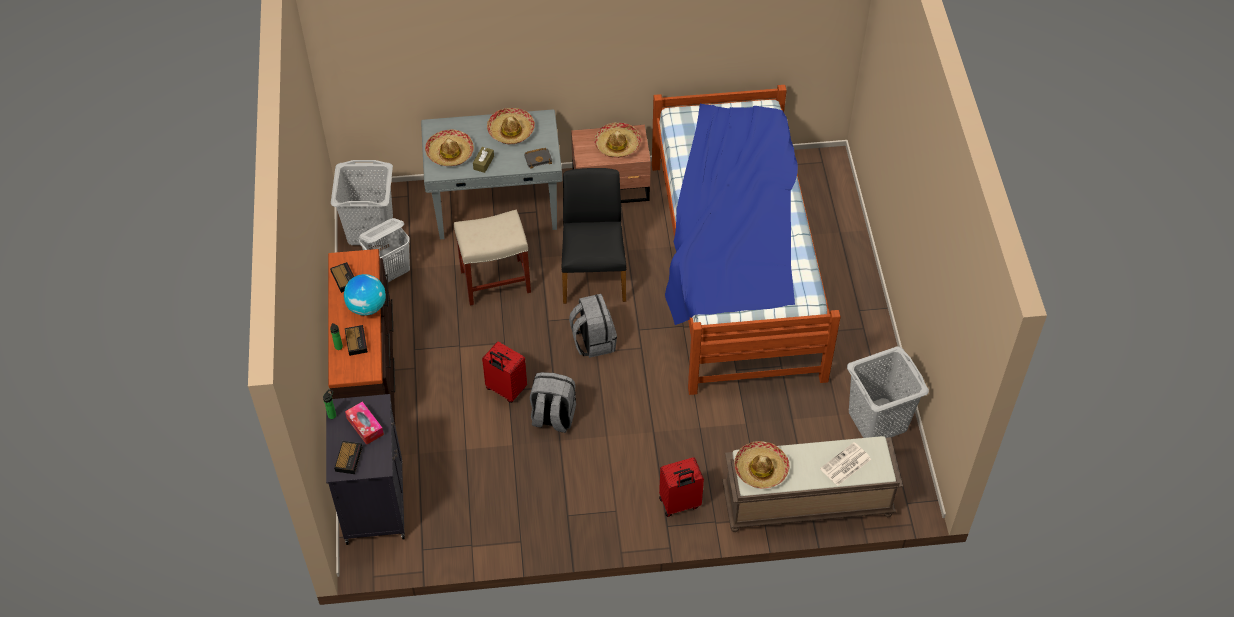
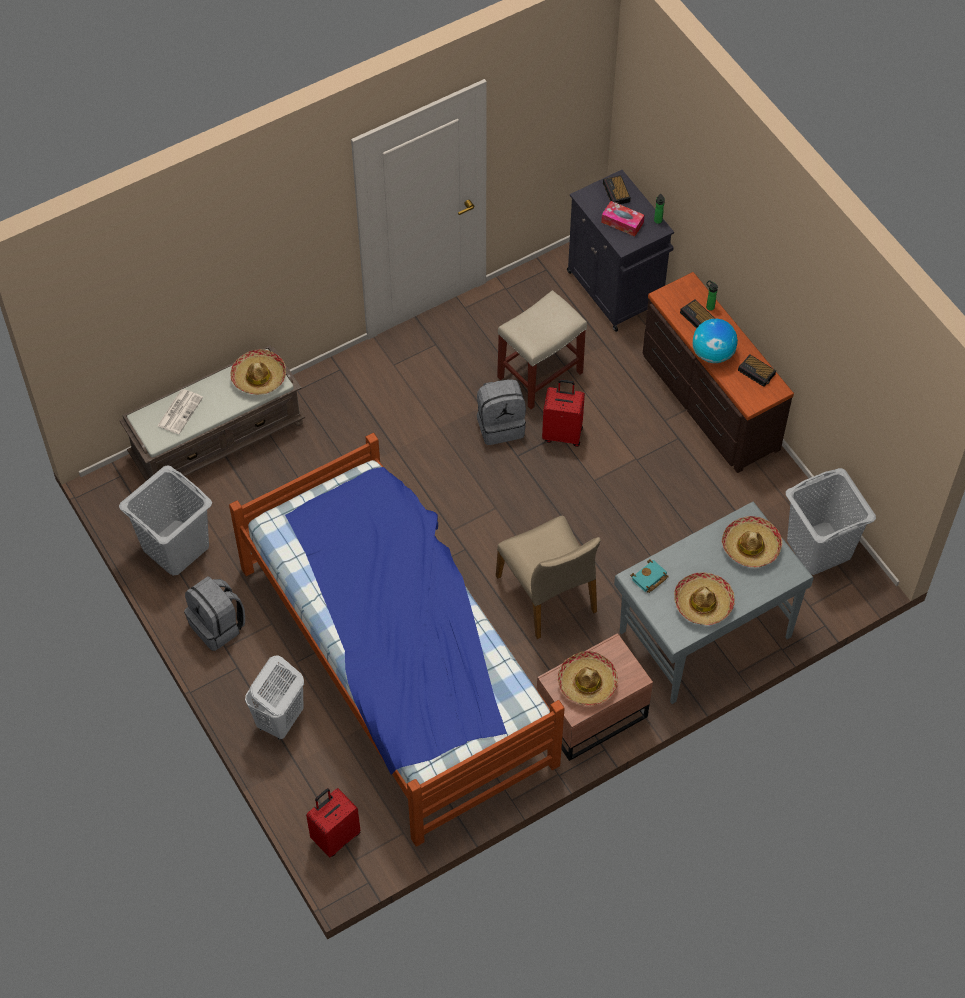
camera: 155 degrees right, 5 degrees up
white laundry basket [359,218,410,282] -> white laundry basket moved to [245,655,304,740]
beige stool [454,210,531,306] -> beige stool moved to [497,290,587,409]
brown tissue box [473,147,494,173] -> none
black book [524,148,552,169] -> turquoise book [630,559,669,593]
black chair [562,168,626,304] -> beige chair [496,516,601,639]
grey backpack [569,294,617,358] -> grey backpack moved to [184,576,245,651]
red suitcase [659,457,704,517] -> red suitcase moved to [306,788,361,857]

